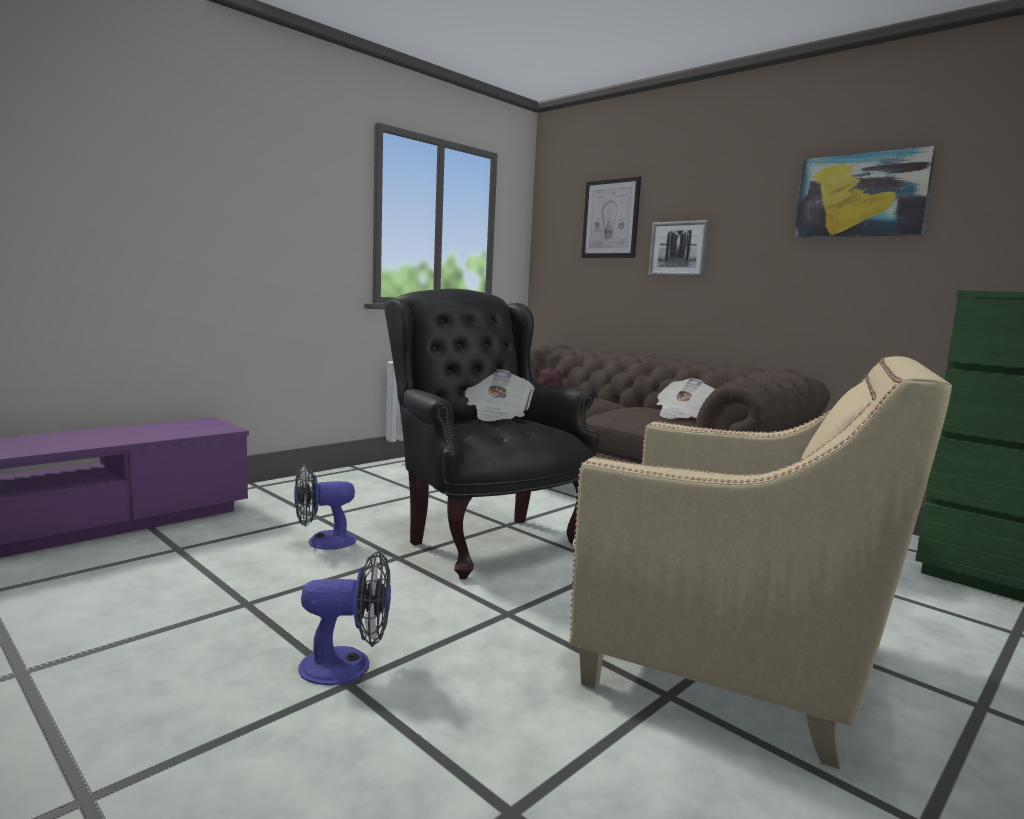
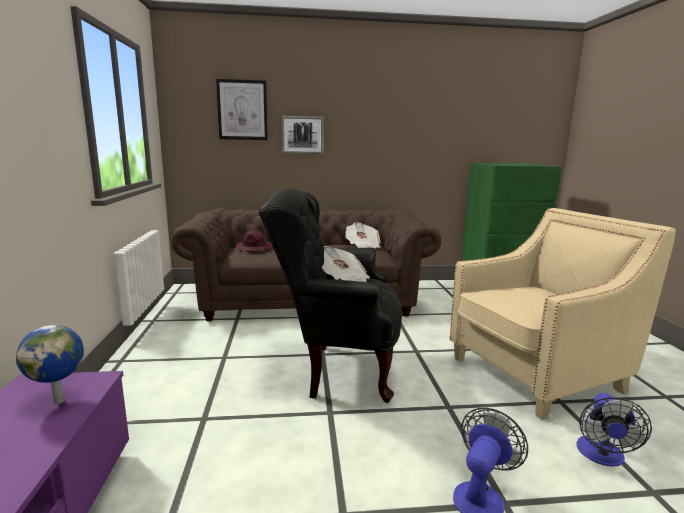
camera: 50 degrees left, 5 degrees up
fan [294,464,356,550] -> fan moved to [577,393,652,467]
picture [794,146,936,238] -> none
none -> globe [16,325,84,404]

